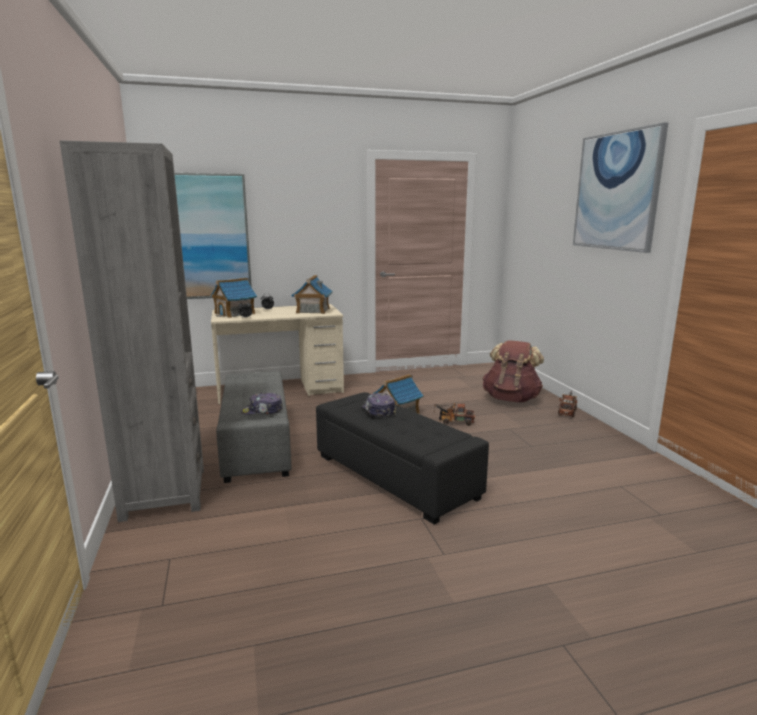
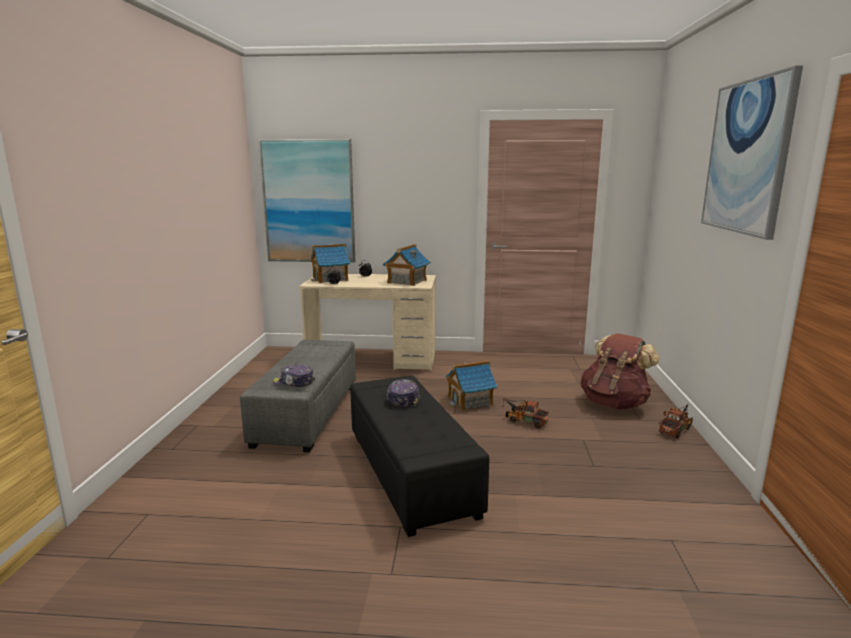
camera: 20 degrees right, 0 degrees up
grey bookcase [60,140,204,522] -> none

